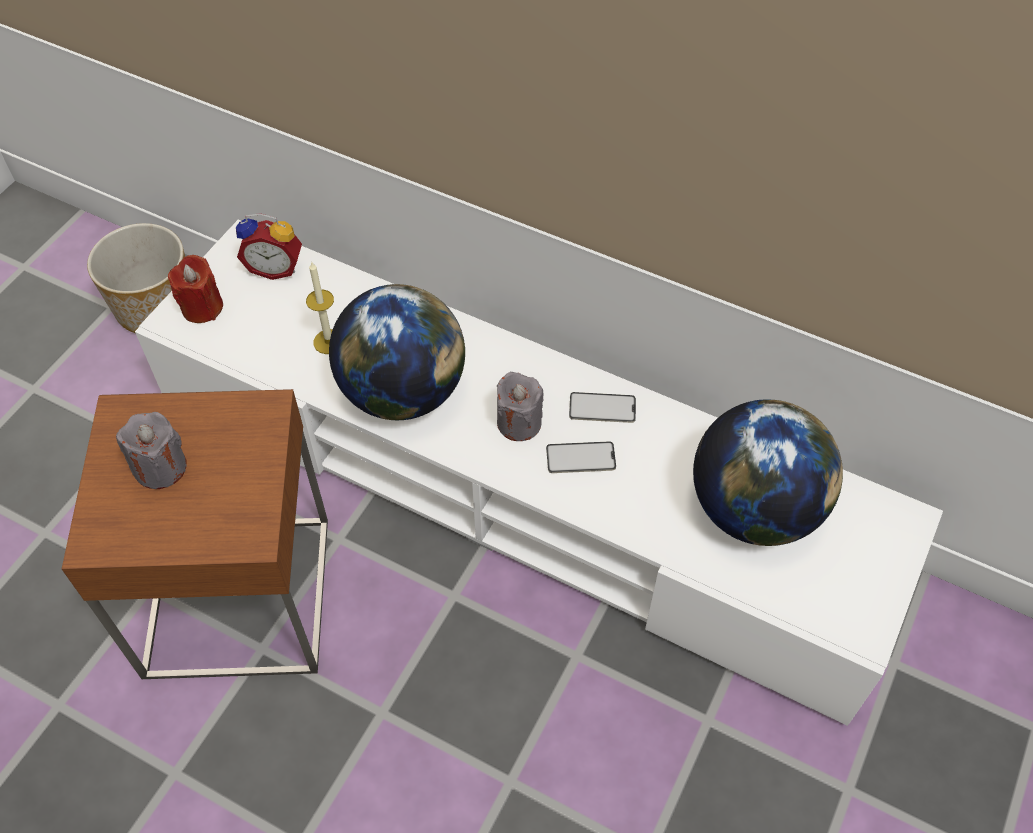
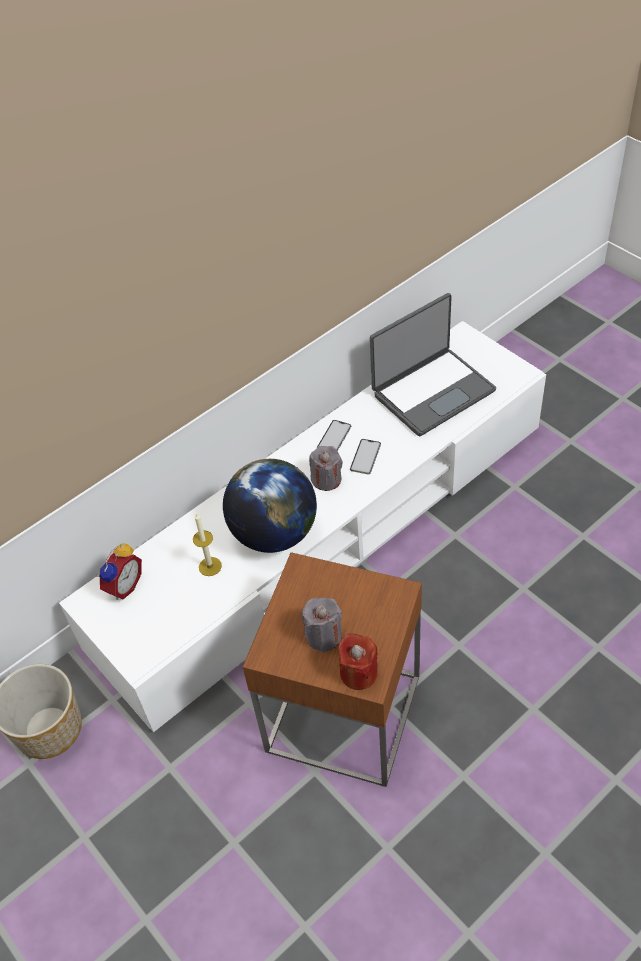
camera: 65 degrees left, 5 degrees down
red candle [168,255,223,323] -> red candle moved to [338,633,378,690]
globe [693,399,843,546] -> laptop [370,293,496,437]

